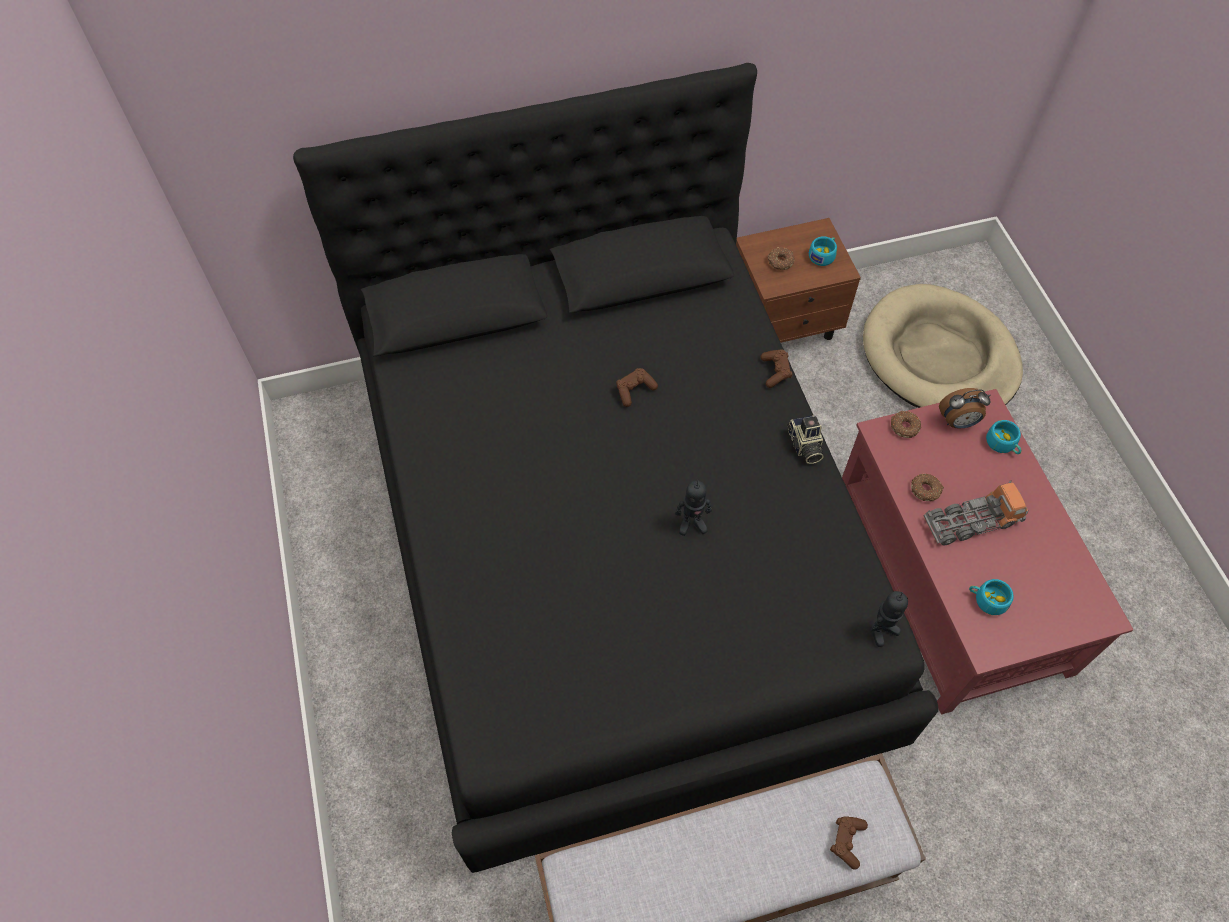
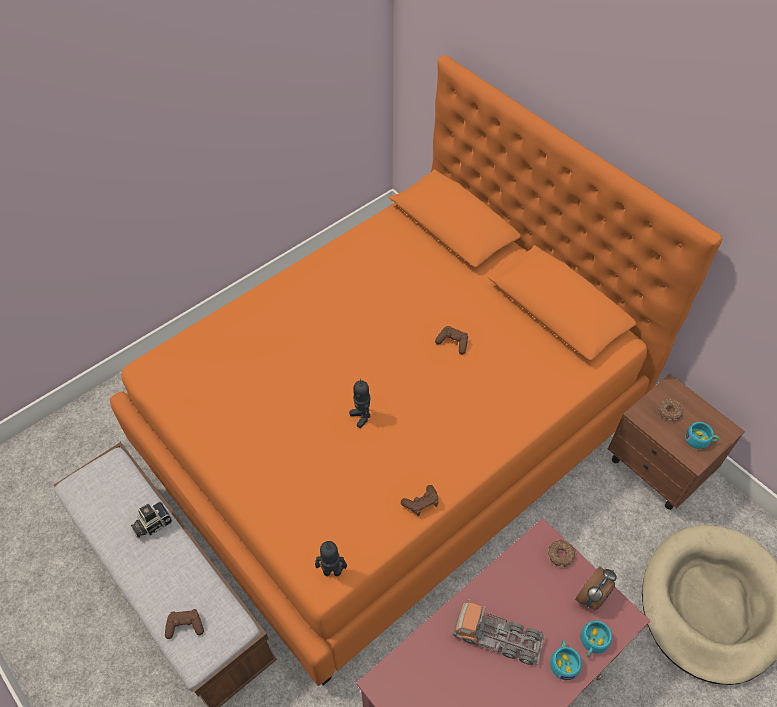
camera: 65 degrees right, 5 degrees down
black bed [293,63,938,873] -> orange bed [110,55,722,686]
brown game controller [761,349,792,388] -> brown game controller moved to [401,485,439,516]
camera [787,415,824,464] -> camera moved to [130,501,173,538]
toy robot [870,591,908,647] -> toy robot turned 150 degrees clockwise [315,541,347,576]
donut [911,474,944,501] -> none
toy truck [924,480,1028,546] -> toy truck turned 150 degrees clockwise [453,600,545,665]
alarm clock [939,388,991,428] -> alarm clock turned 105 degrees counterclockwise [575,567,617,610]
turquoise cup [969,579,1014,615] -> turquoise cup moved to [550,640,582,681]

